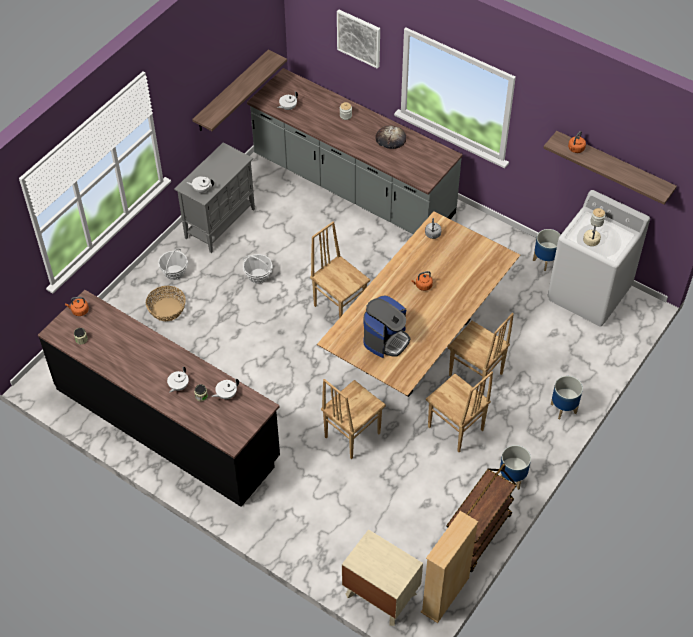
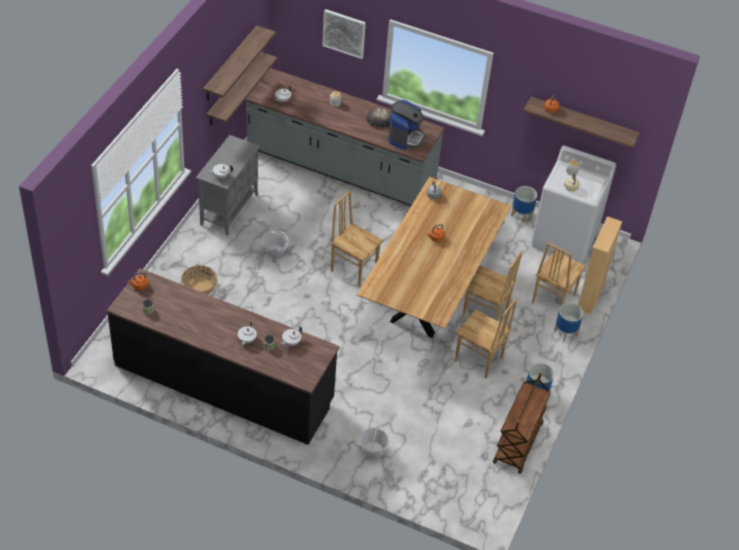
camera: 15 degrees left, 5 degrees down
basket [158,248,188,280] -> basket moved to [359,425,390,458]
brown chair [321,379,386,459] -> brown chair moved to [532,243,586,307]
beige nightstand [342,529,423,626] -> none
coffee machine [363,296,410,358] -> coffee machine moved to [388,100,425,150]
beige bookcase [421,511,479,623] -> beige bookcase moved to [578,216,622,315]
none -> shelf [203,25,276,100]

